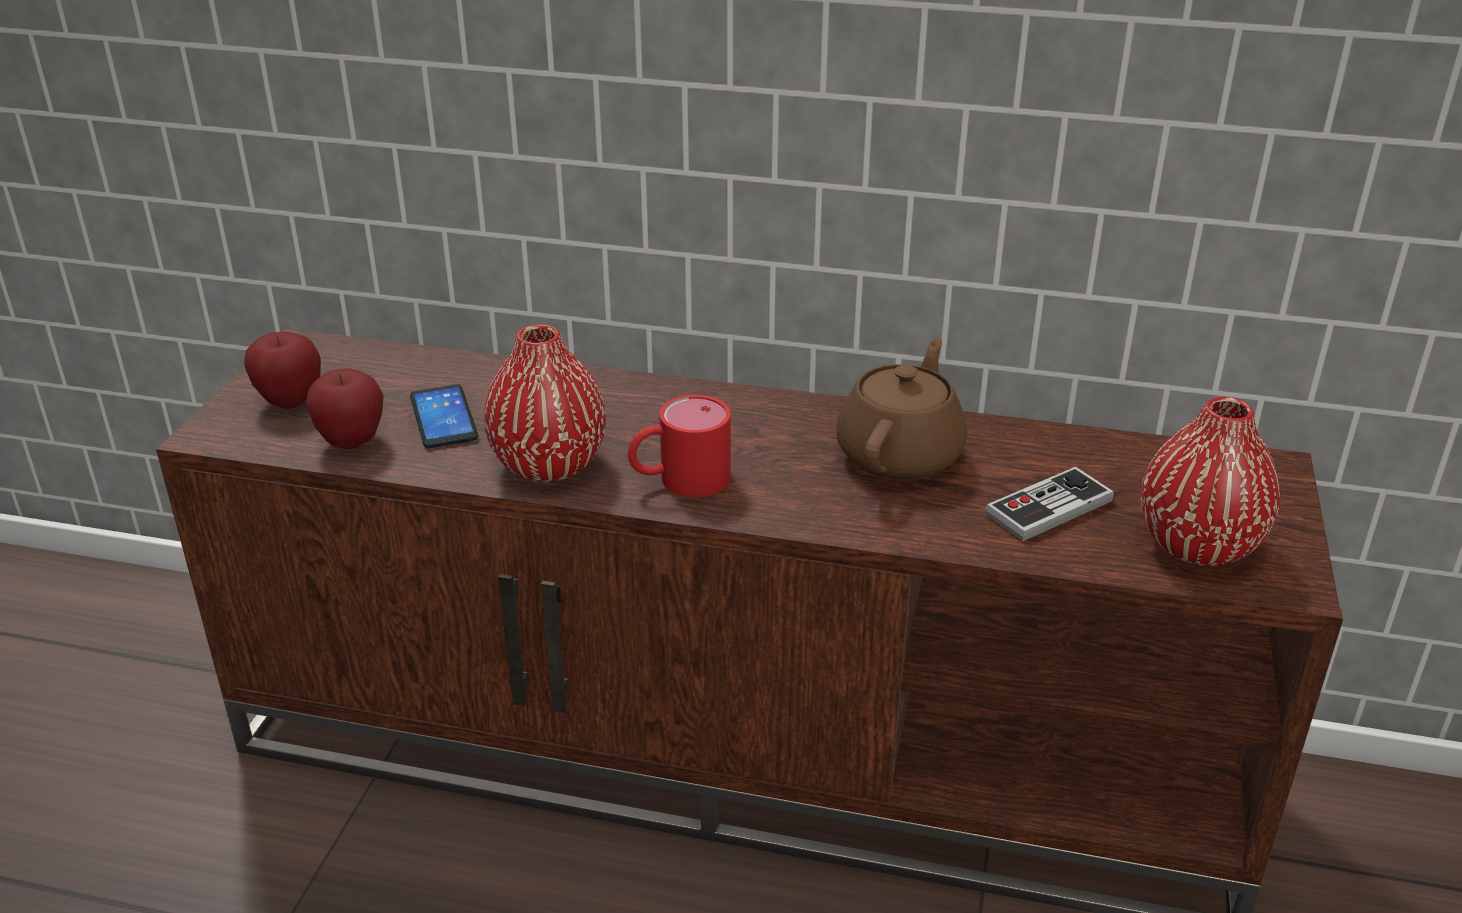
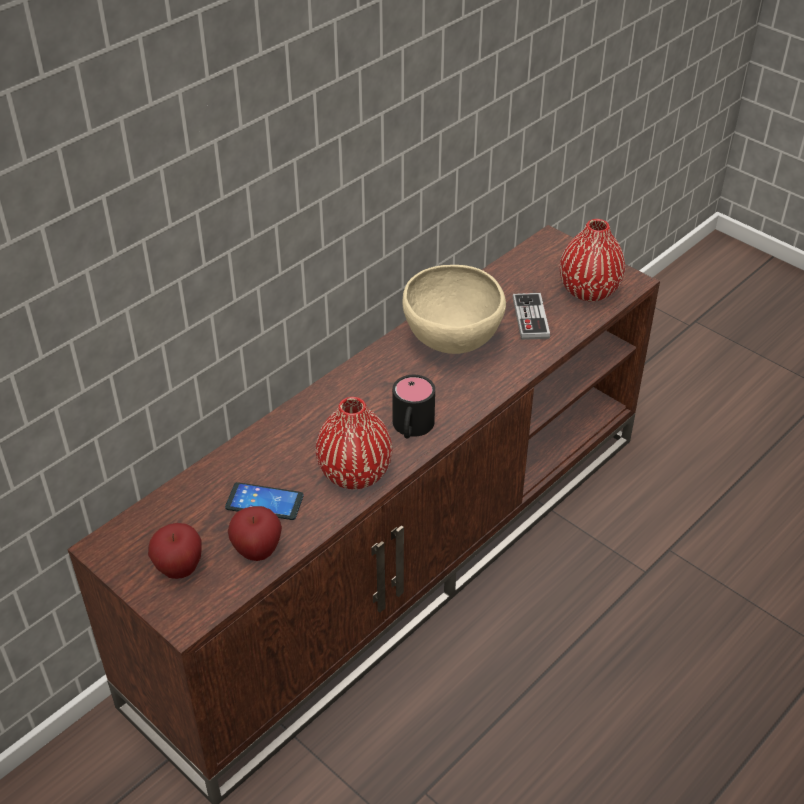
camera: 60 degrees left, 10 degrees up
red mug [628,395,731,497] -> black mug [392,375,435,439]
brown teapot [837,338,967,481] -> beige bowl [402,265,506,354]

